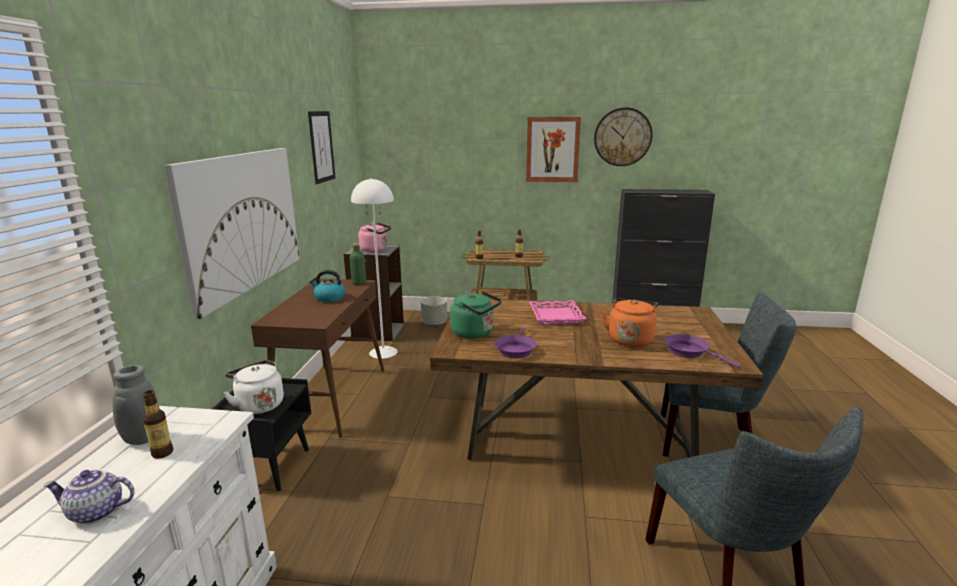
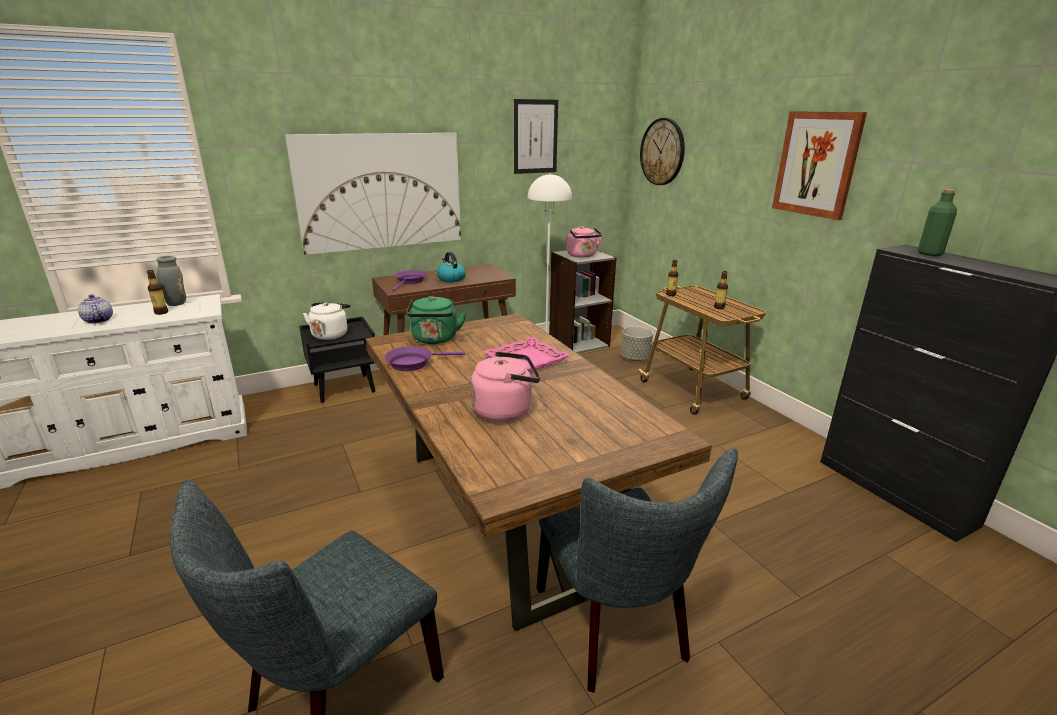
camera: 55 degrees right, 5 degrees up
green bottle [350,243,366,285] -> green bottle moved to [918,189,957,256]
wall clock [594,107,653,166] -> wall clock moved to [640,118,685,185]
orange kettle [600,298,658,347] -> pink kettle [471,351,540,422]
purple frying pan [665,334,741,368] -> purple frying pan moved to [392,270,426,291]

